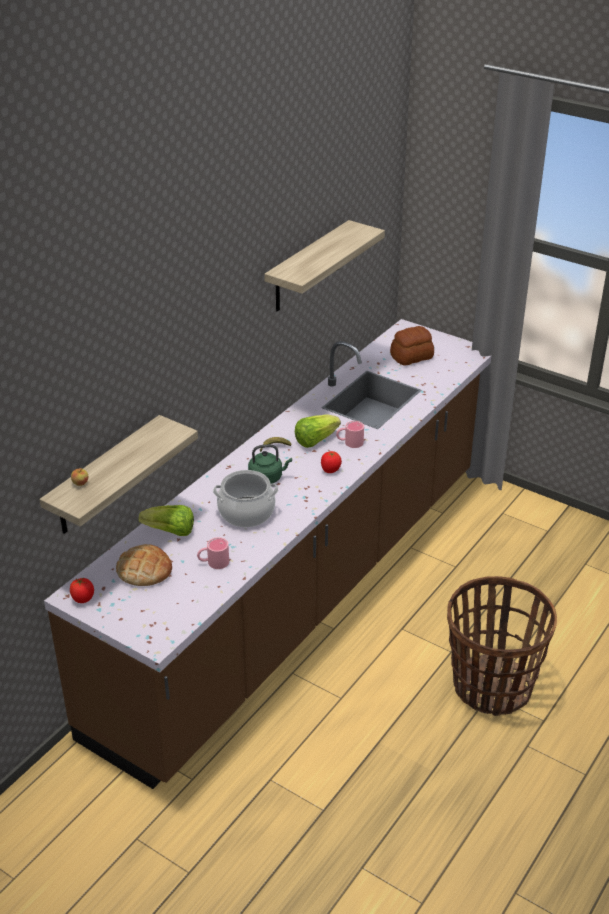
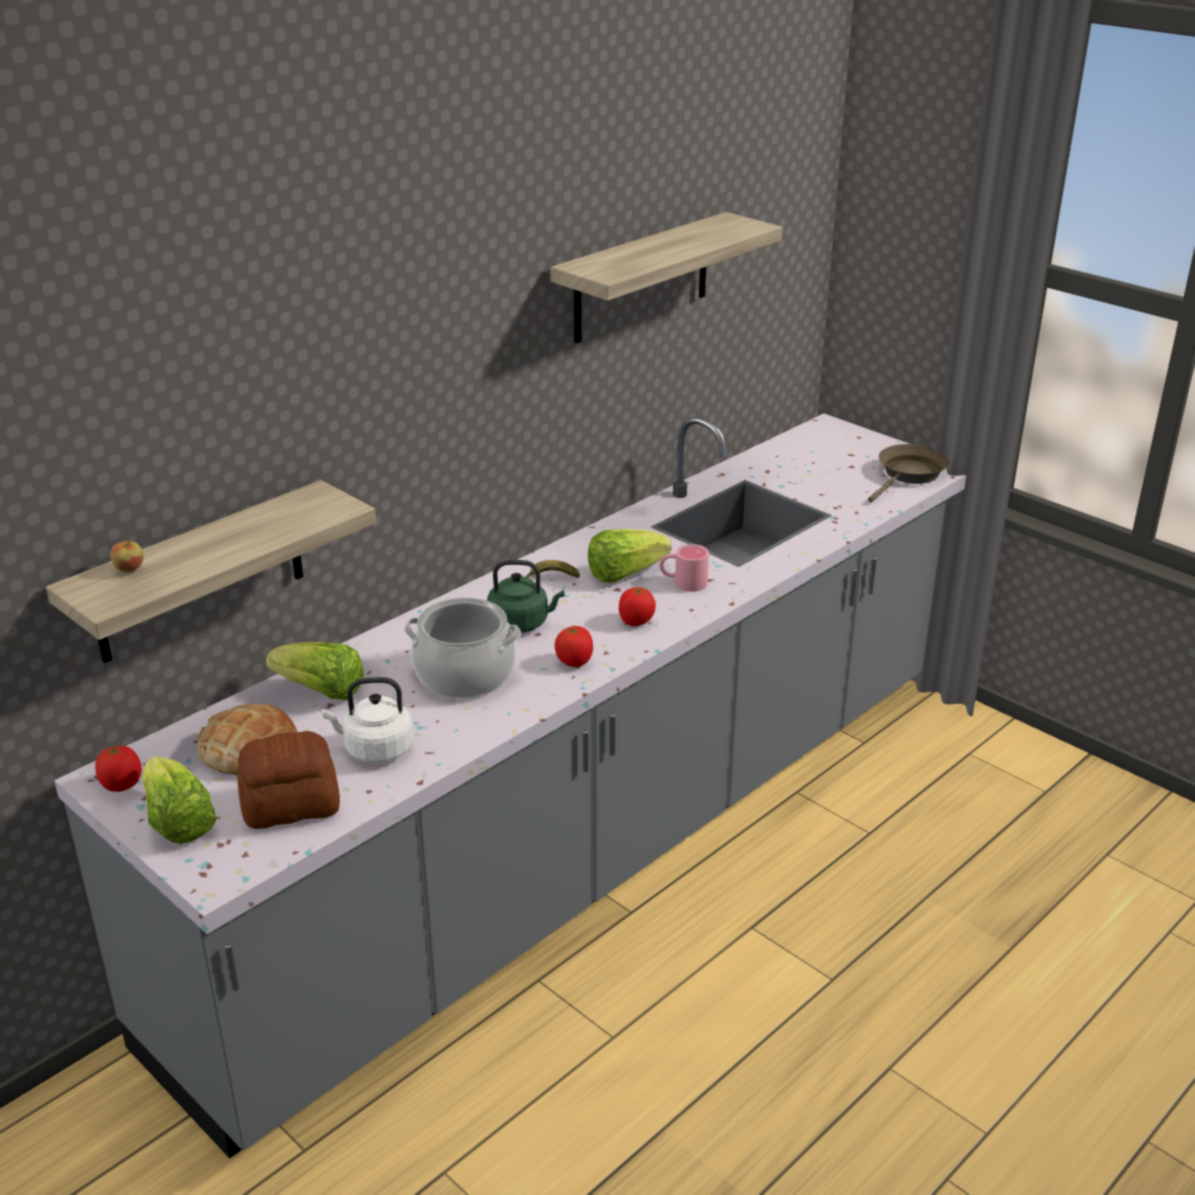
camera: 10 degrees right, 5 degrees down
brown counter [44,319,491,789] -> grey counter [54,413,966,1159]
pink mug [197,537,229,569] -> white kettle [322,677,413,763]
bread [390,326,434,366] -> bread moved to [237,731,340,829]
basket [447,576,557,716] -> none
none -> lettuce [142,756,216,844]
none -> tomato [555,624,593,667]
none -> brown frying pan [868,444,949,502]

